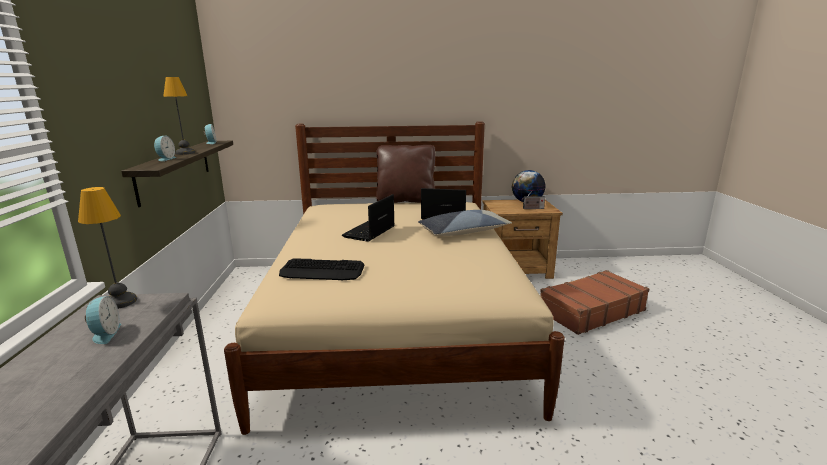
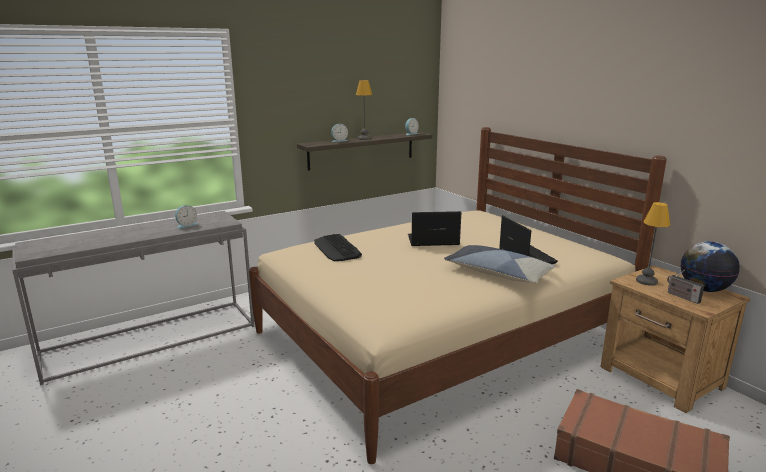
camera: 60 degrees right, 0 degrees up
table lamp [78,187,137,309] -> table lamp moved to [636,202,670,286]
brown pillow [376,145,435,203] -> none

